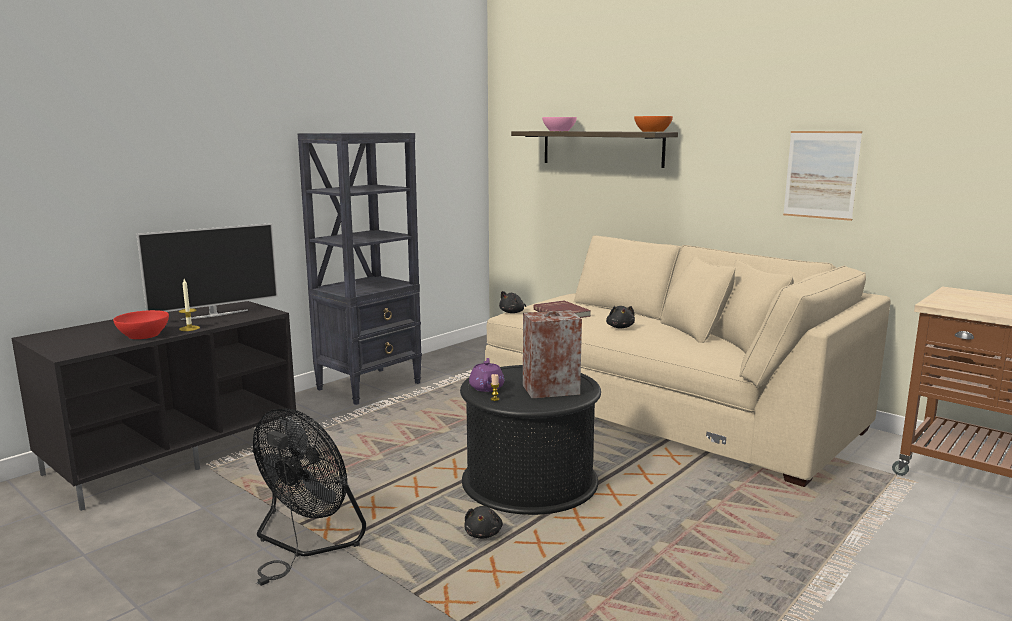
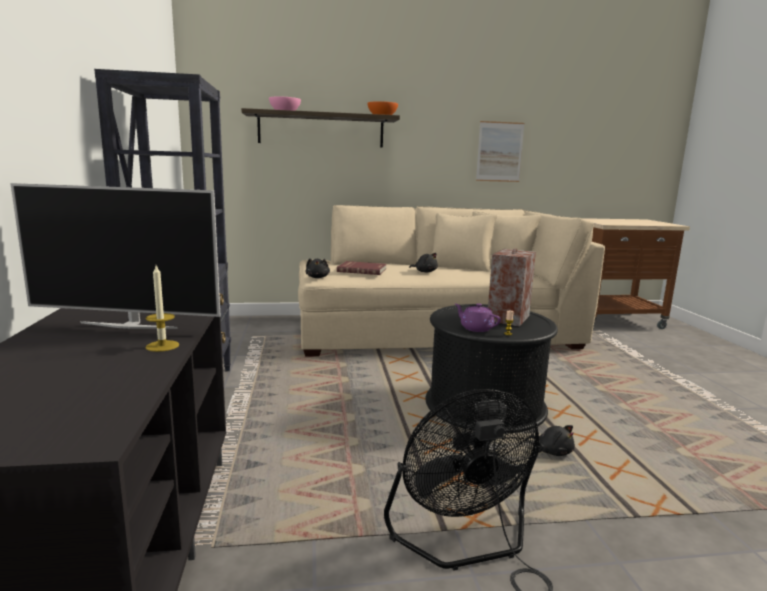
camera: 50 degrees left, 0 degrees up
red bowl [113,310,169,339] -> none
television [136,223,278,320] -> television turned 90 degrees clockwise [10,183,221,329]

